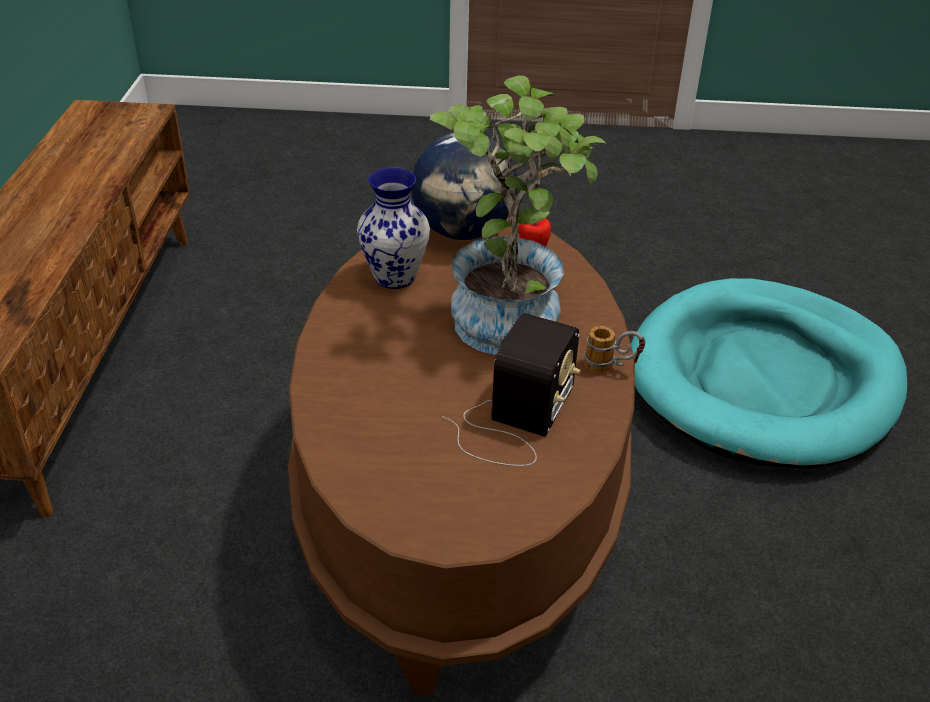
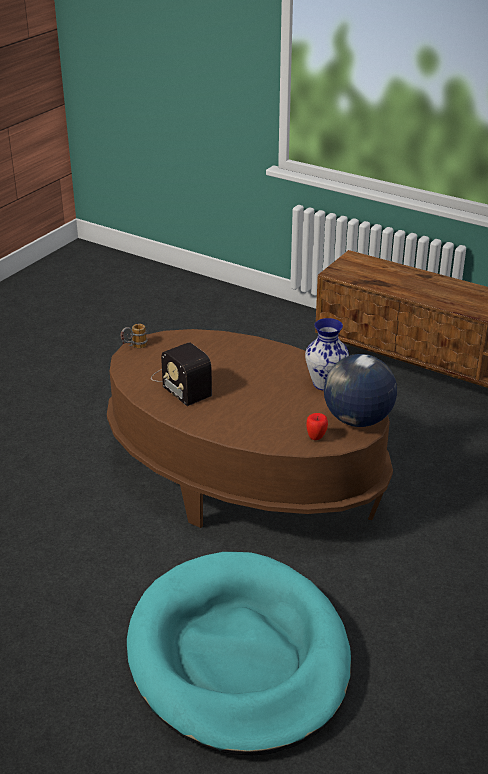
camera: 120 degrees right, 5 degrees down
potted plant [430,76,606,355] -> none
mug [584,326,645,374] -> mug moved to [120,324,147,348]

